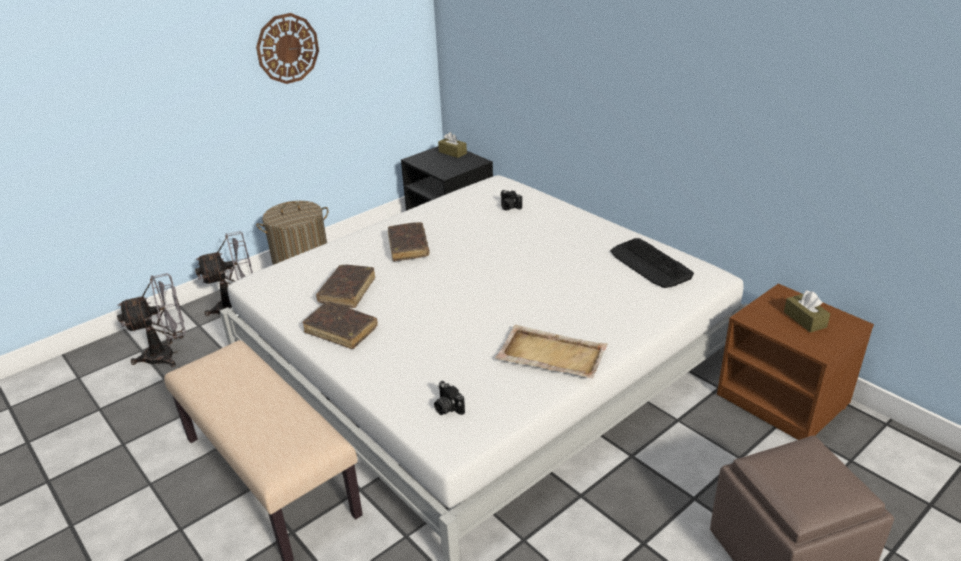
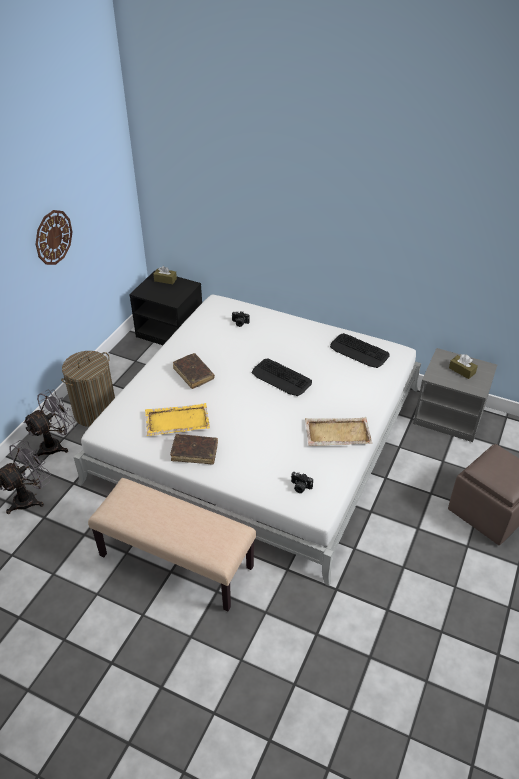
camera: 25 degrees left, 10 degrees up
brown book [316,265,375,308] -> yellow tray [145,403,210,436]
brown nightstand [717,284,874,440] -> grey nightstand [413,348,497,442]
none -> keyboard [252,358,312,396]

